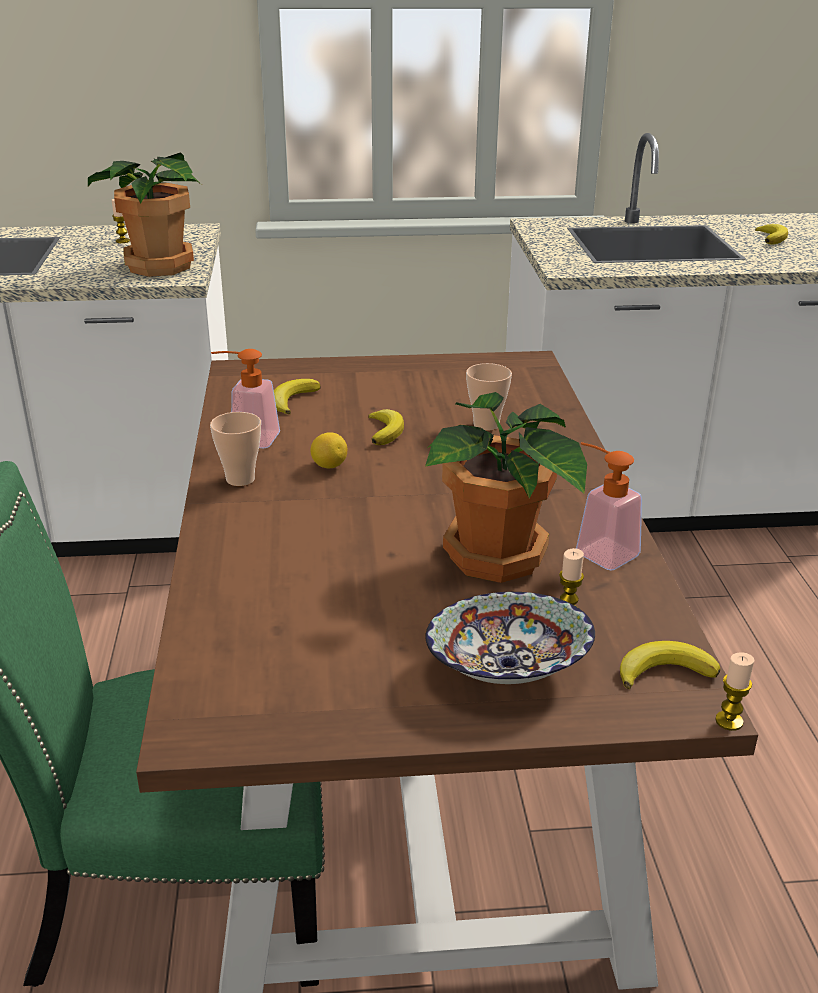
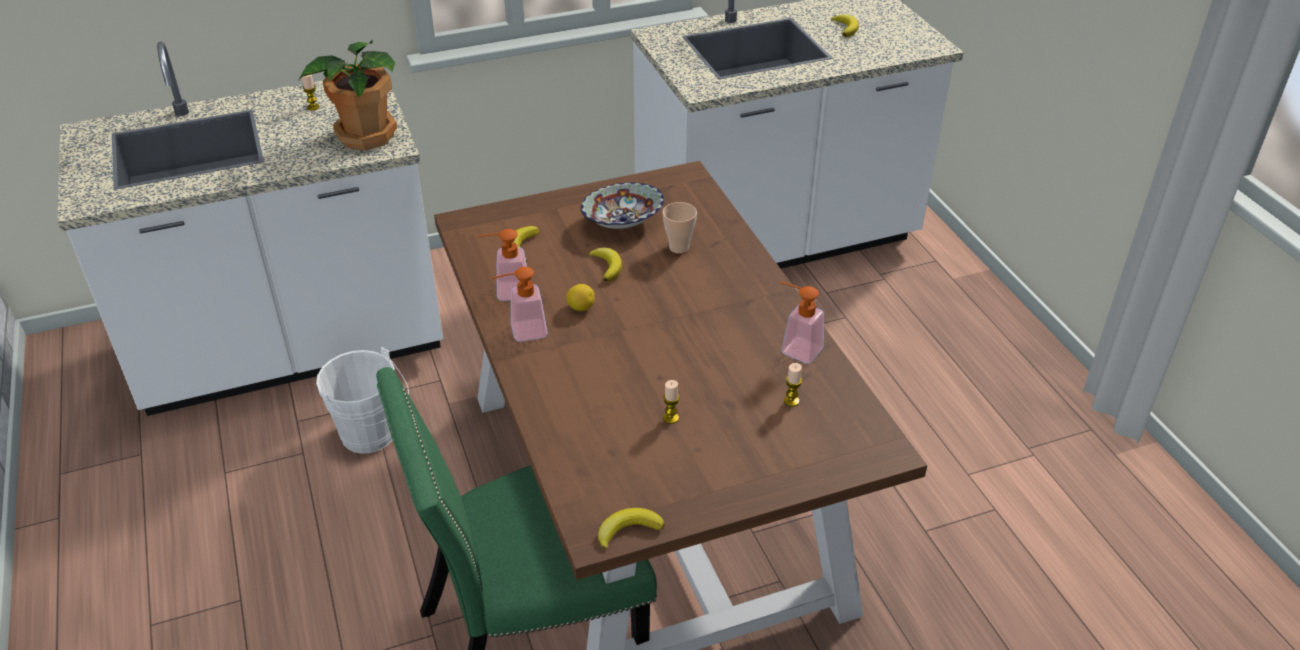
camera: 15 degrees left, 10 degrees up
cup [210,412,261,486] -> soap dispenser [491,267,548,342]
potted plant [425,392,587,583] -> none
bowl [425,592,595,684] -> bowl moved to [581,183,664,229]
banana [620,641,720,689] -> banana moved to [598,508,664,551]
candle [715,652,755,731] -> candle moved to [663,380,680,424]
none -> white bucket [316,347,409,454]

